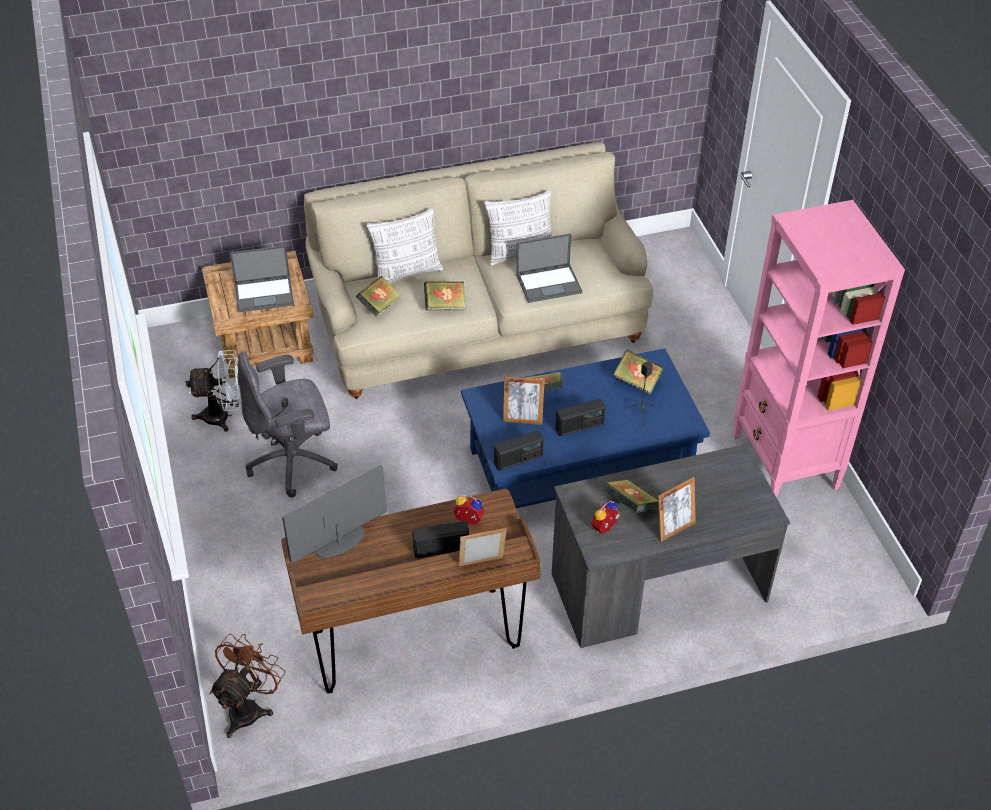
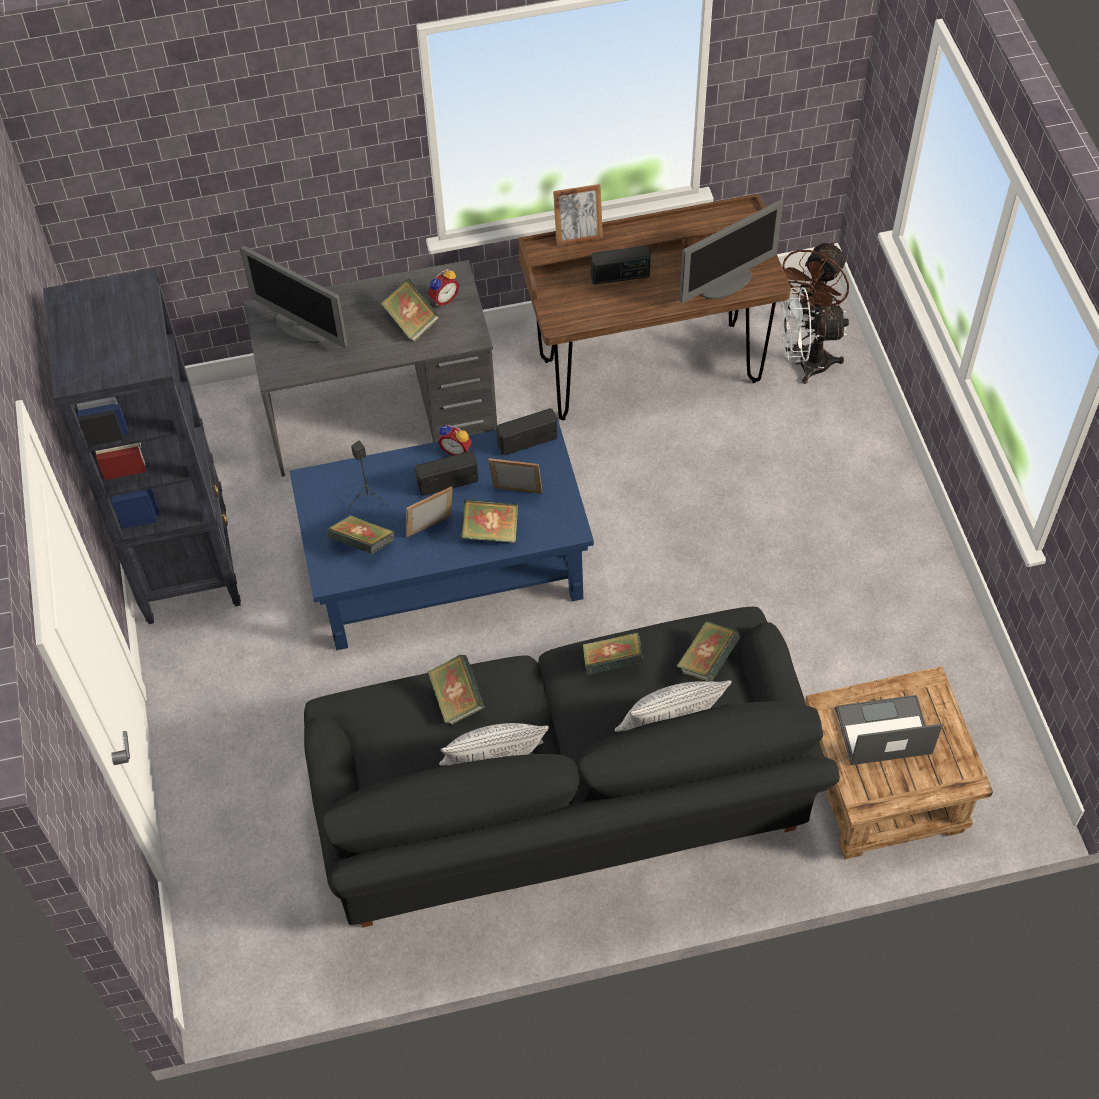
camera: 175 degrees left, 10 degrees up
white fan [186,350,241,432] -> white fan moved to [781,287,849,384]
grey office chair [238,351,338,498] -> none
beige sofa [304,142,653,399] -> black sofa [304,607,840,927]
alarm clock [454,495,485,525] -> alarm clock moved to [438,425,472,456]
laptop [516,233,583,303] -> book [428,655,485,725]
picture frame [658,477,696,542] -> picture frame moved to [406,486,453,537]
pink bookcase [733,200,905,498] -> black bookcase [43,268,241,624]
none -> monitor [240,246,348,348]

